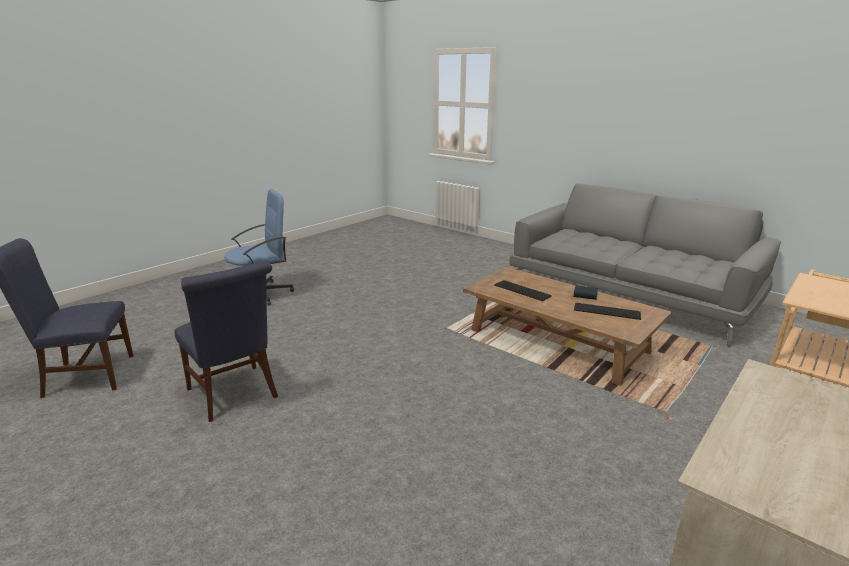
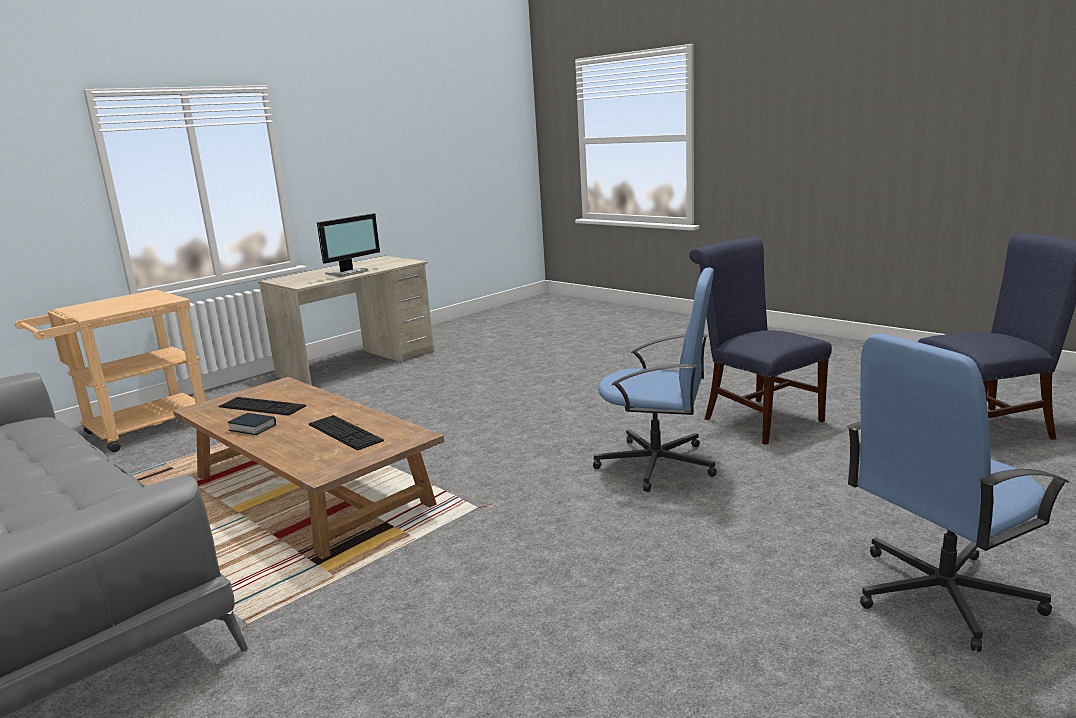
camera: 175 degrees left, 5 degrees down
none -> monitor [317,213,380,277]
none -> blue office chair [593,267,717,492]

